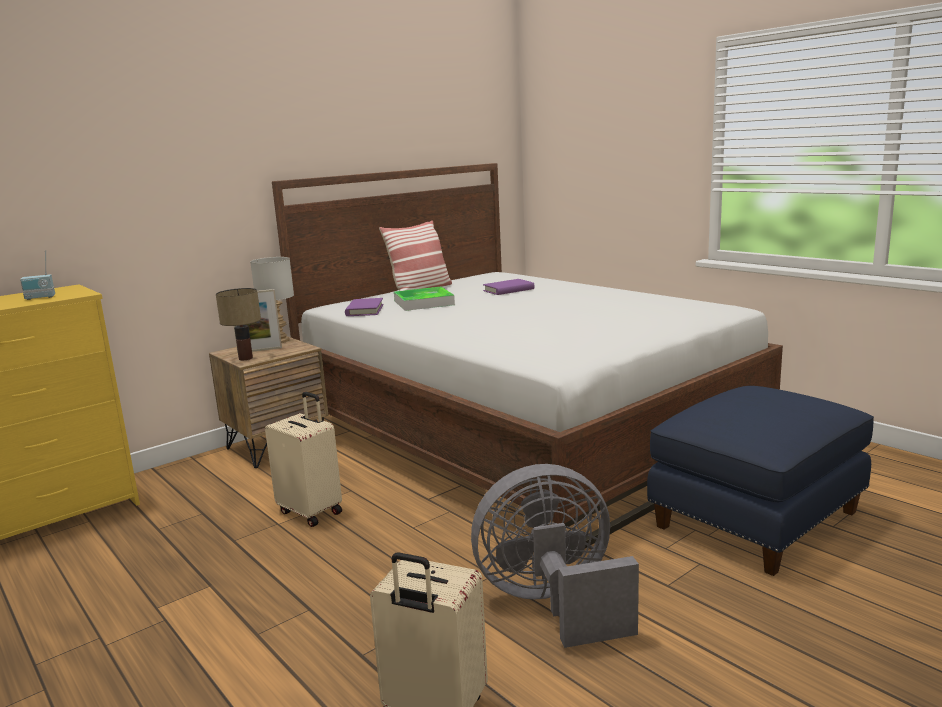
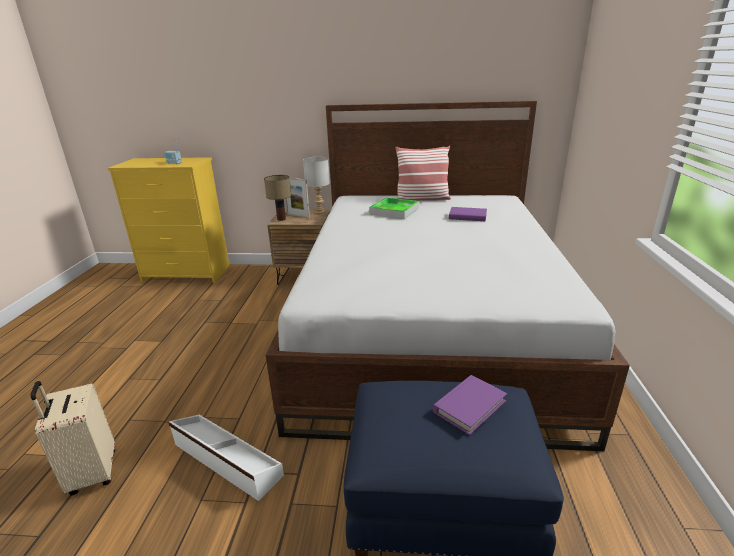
camera: 45 degrees right, 10 degrees up
beige suitcase [265,392,342,527] -> none
purple book [345,298,384,316] -> purple book moved to [432,375,507,435]
grey fan [471,464,639,648] -> white storage box [168,415,284,501]

